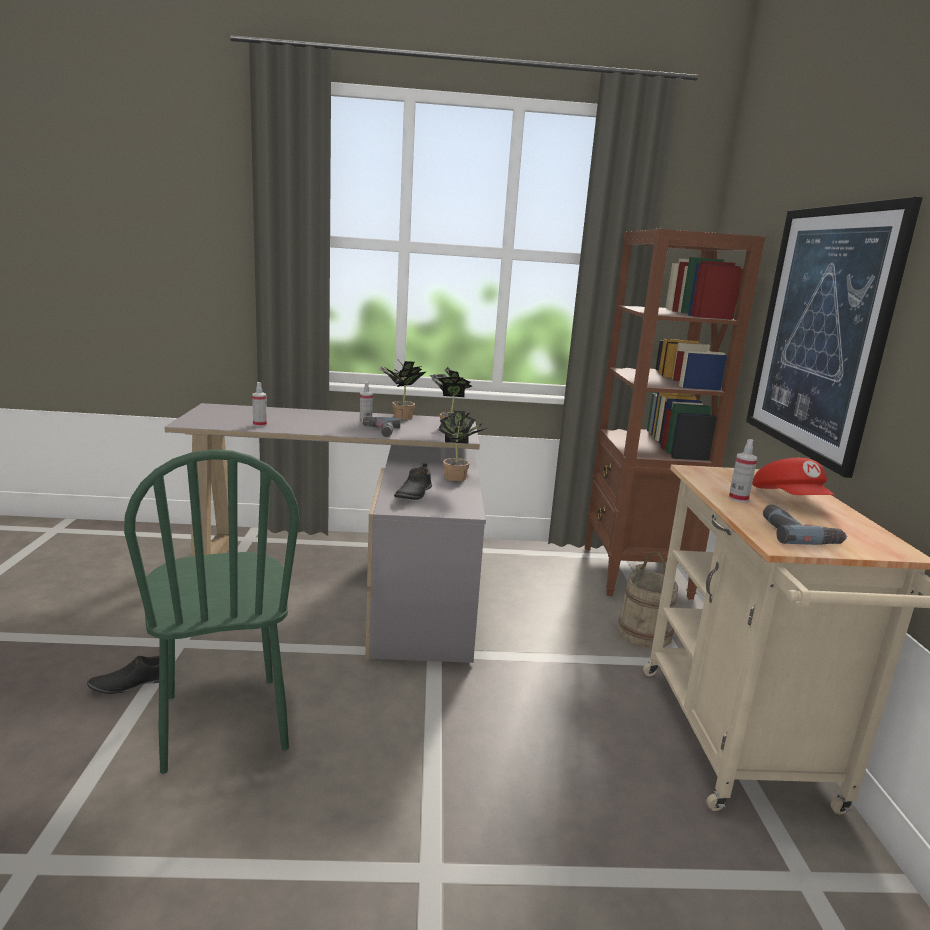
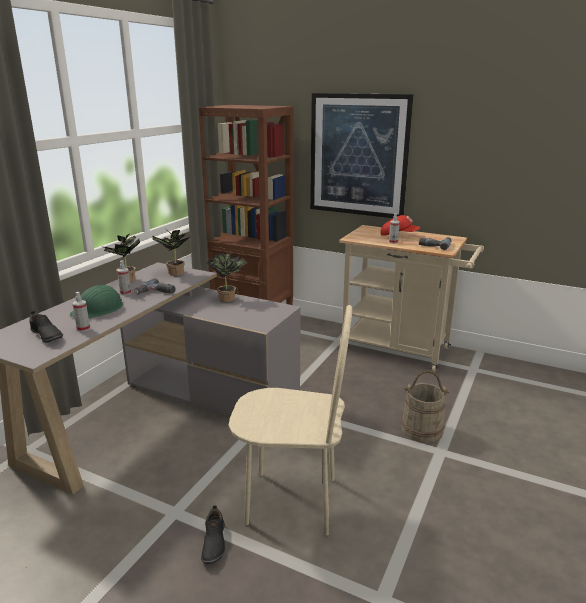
camera: 60 degrees left, 5 degrees up
green chair [124,449,300,774] -> beige chair [229,305,353,536]
black shoe [394,463,432,500] -> black shoe moved to [29,311,63,343]
beige bucket [617,551,678,648] -> beige bucket moved to [401,370,450,443]
none -> green hard hat [70,285,123,318]

